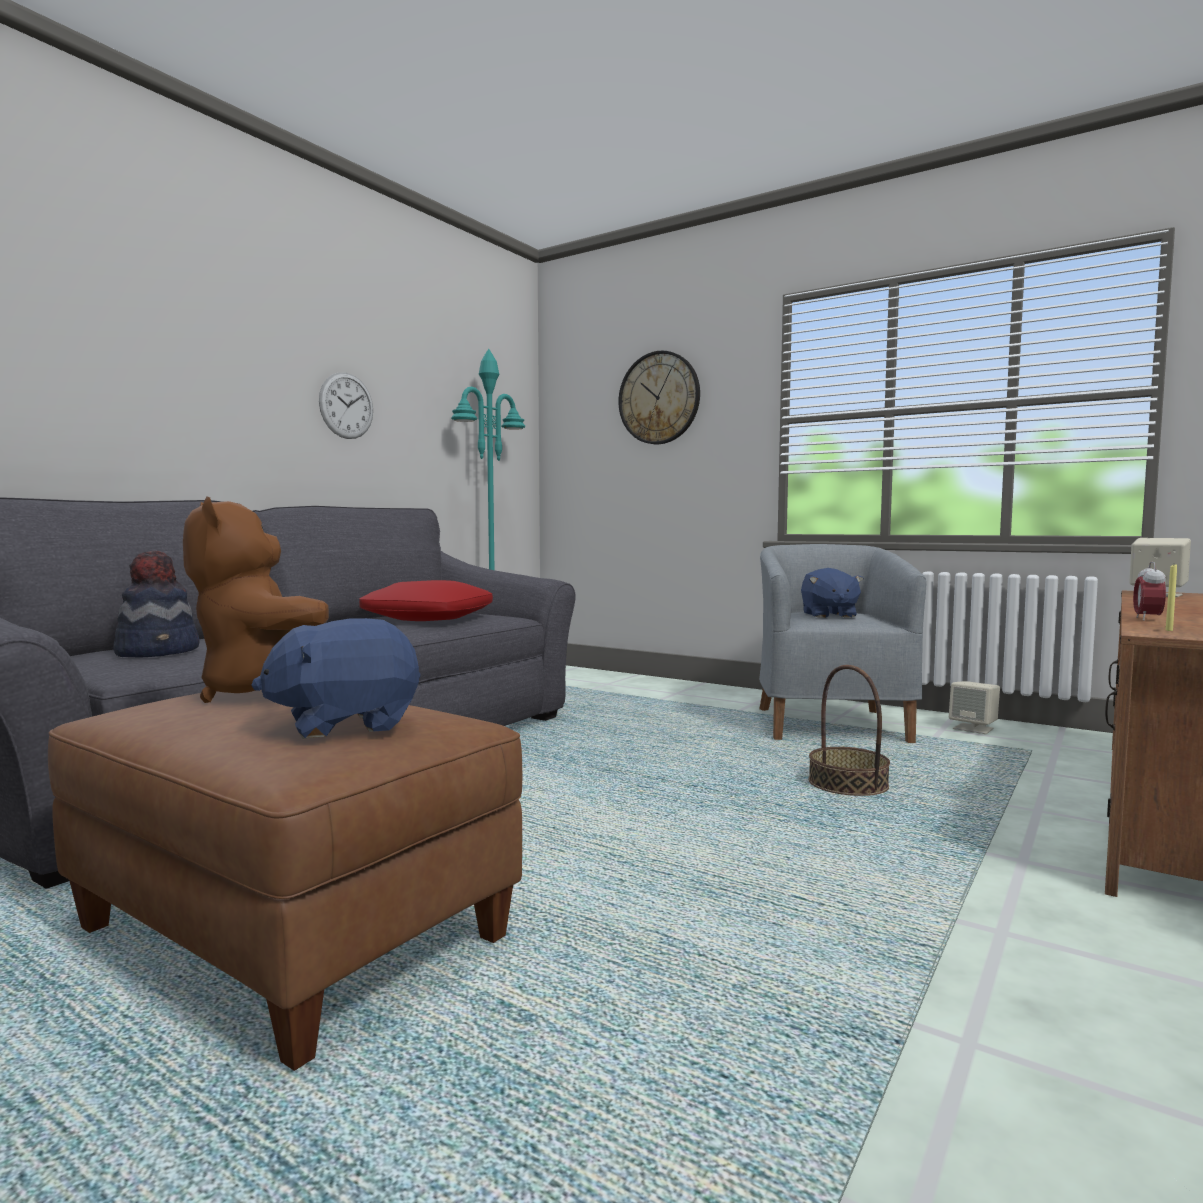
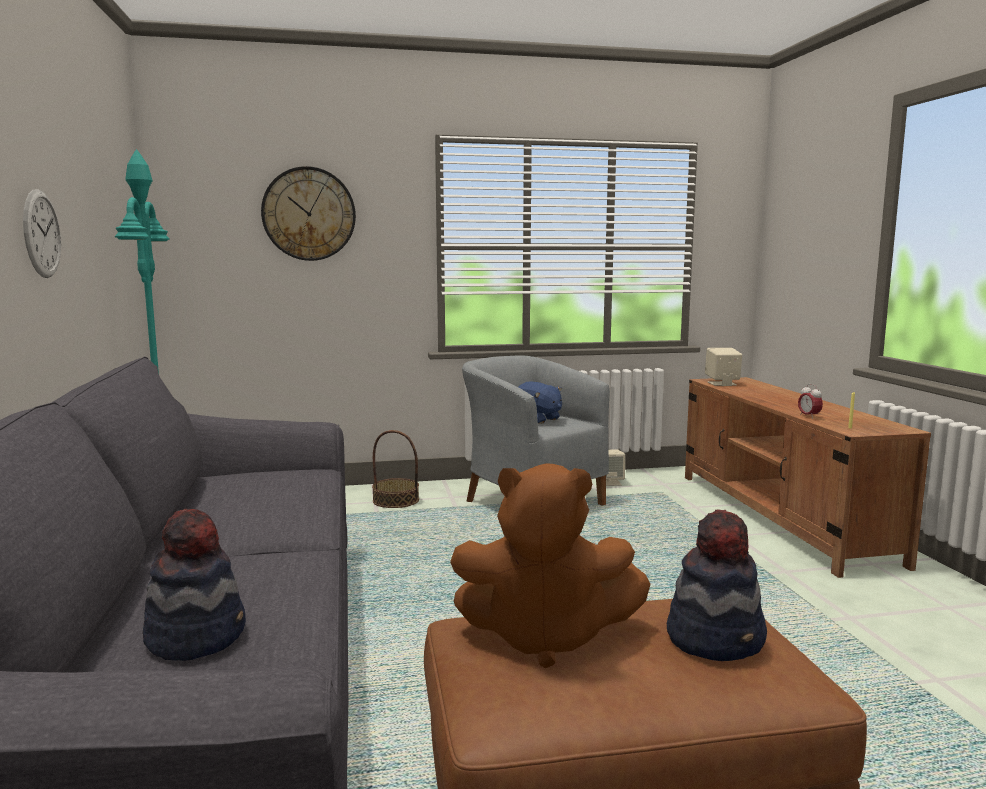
camera: 45 degrees left, 5 degrees up
blue plush toy [251,618,421,739] -> hat [667,509,767,661]
red pillow [359,580,493,621] -> none
basket [808,665,890,796] -> basket moved to [372,430,419,508]

